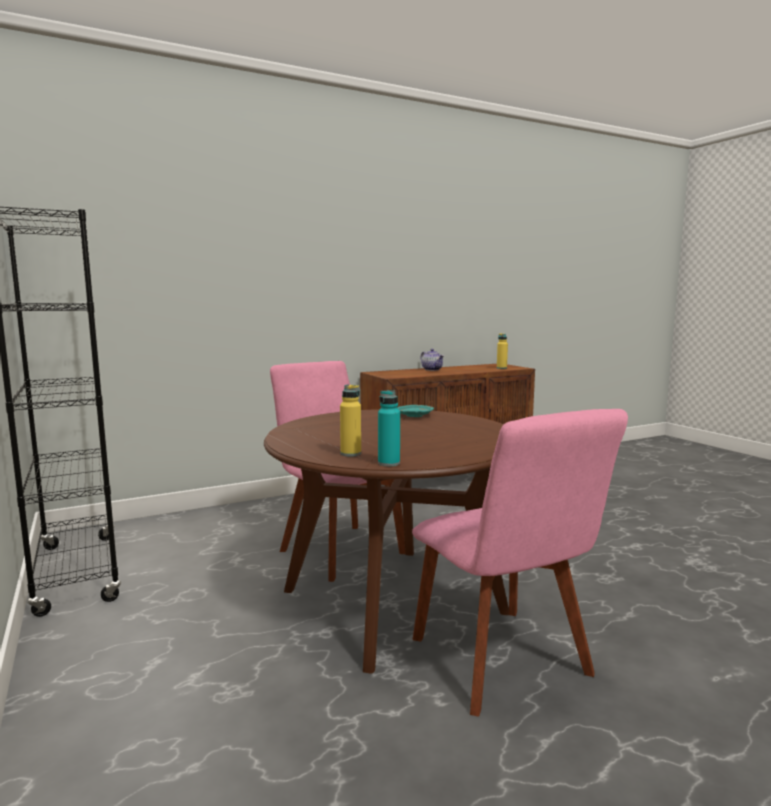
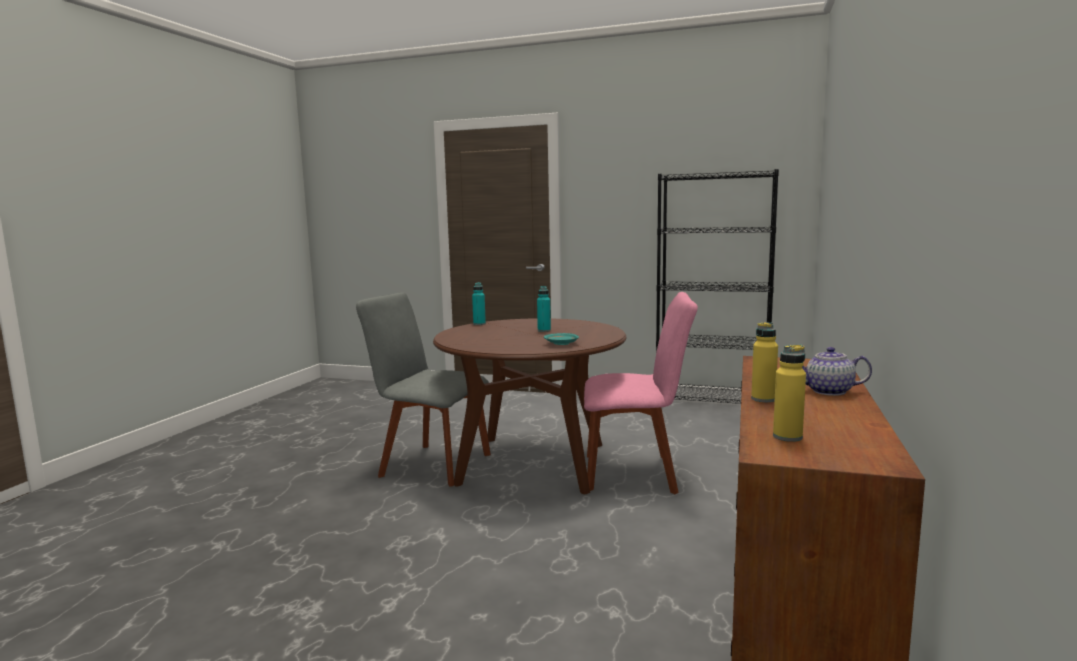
camera: 135 degrees right, 0 degrees up
yellow bottle [340,385,361,457] -> yellow bottle moved to [751,322,778,402]
pink chair [412,409,628,717] -> grey chair [356,292,491,487]
none -> turquoise bottle [537,286,551,332]

